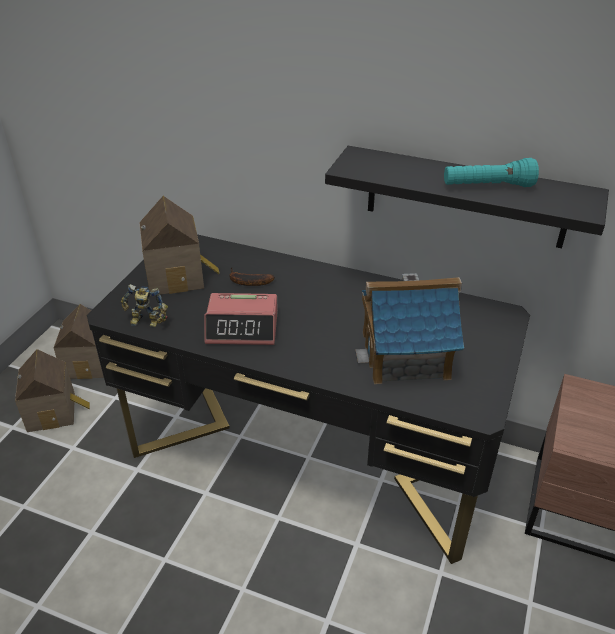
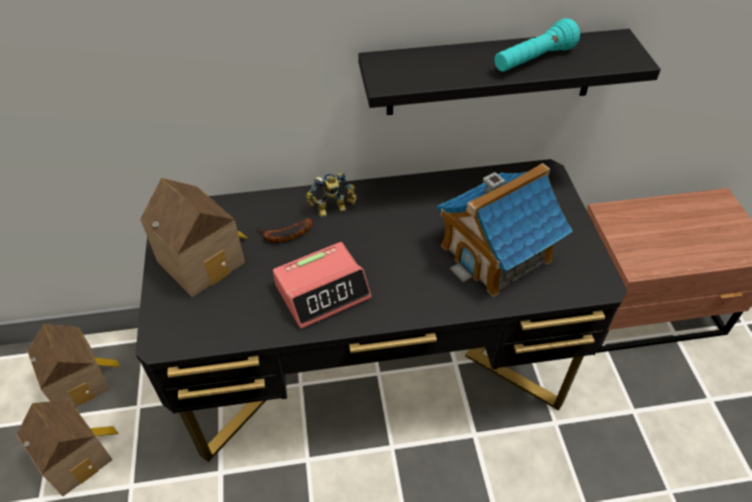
camera: 30 degrees left, 10 degrees up
toy robot [121,284,168,327] -> toy robot moved to [306,171,357,218]

